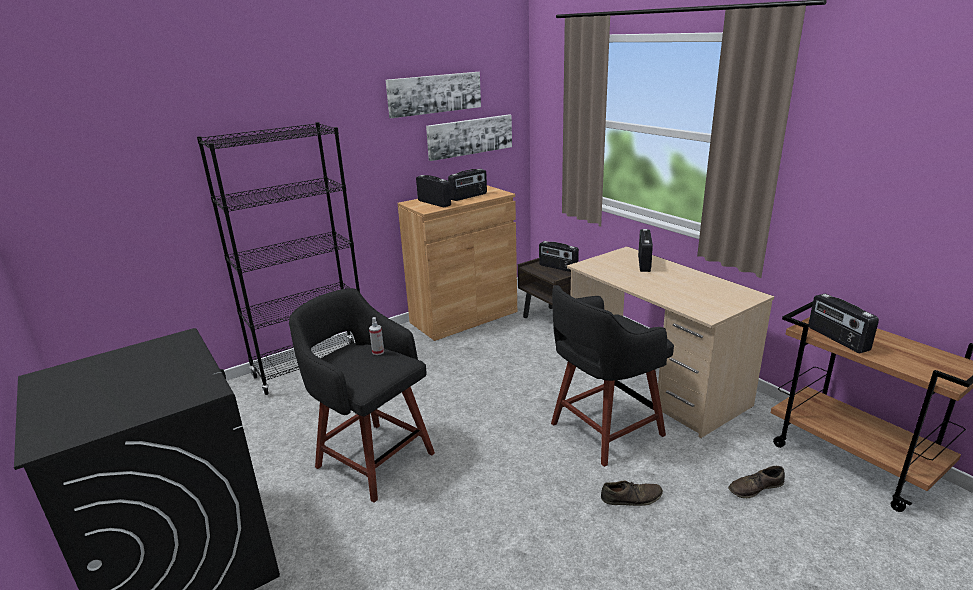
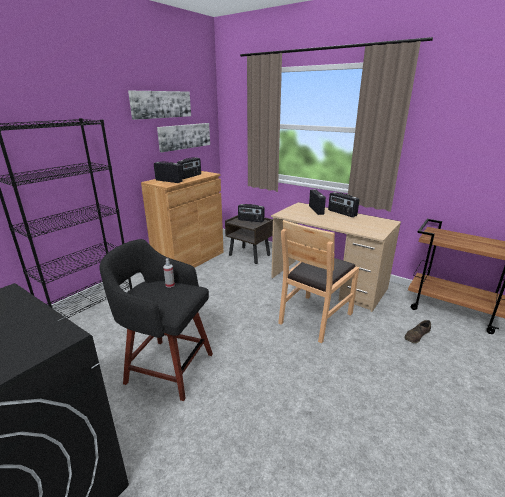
camera: 20 degrees left, 0 degrees up
black stool [551,285,674,467] -> brown chair [278,220,359,343]
brown shoe [601,481,663,506] -> none
radio [808,294,879,353] -> radio moved to [328,192,359,217]

